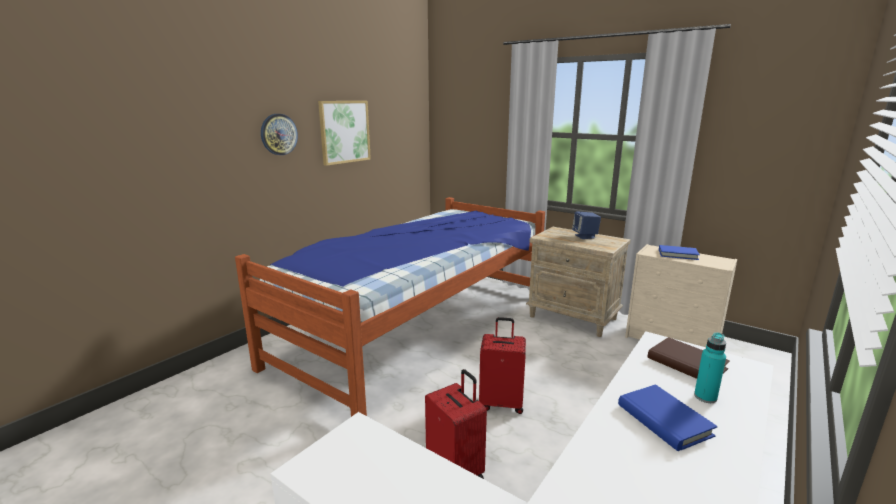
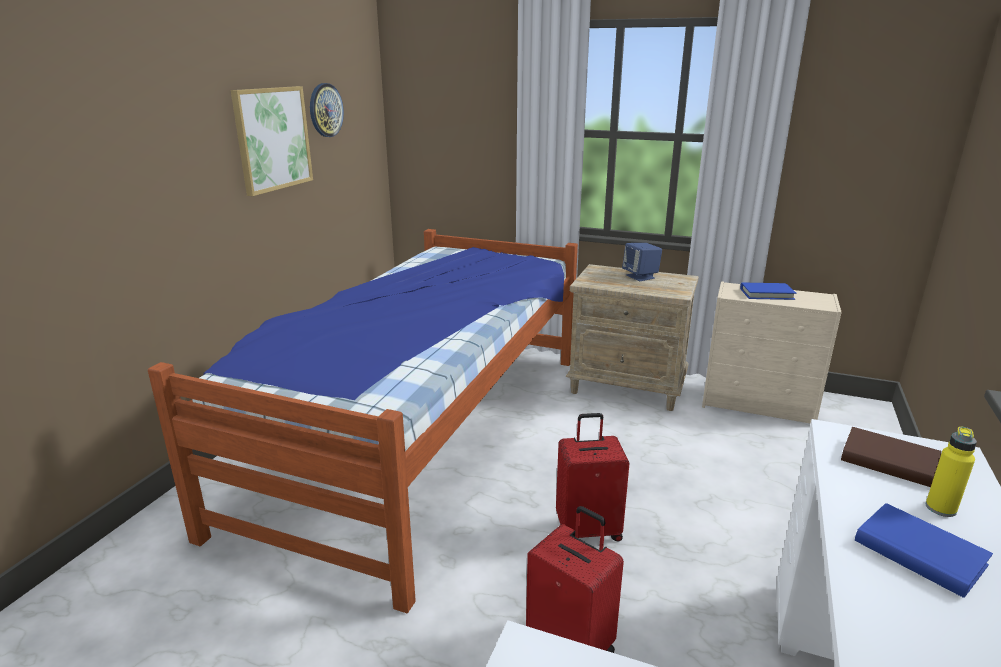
camera: 15 degrees left, 5 degrees up
wall clock [261,114,298,155] -> wall clock moved to [310,83,344,137]
turquoise bottle [694,332,726,403] -> yellow bottle [926,427,977,517]

